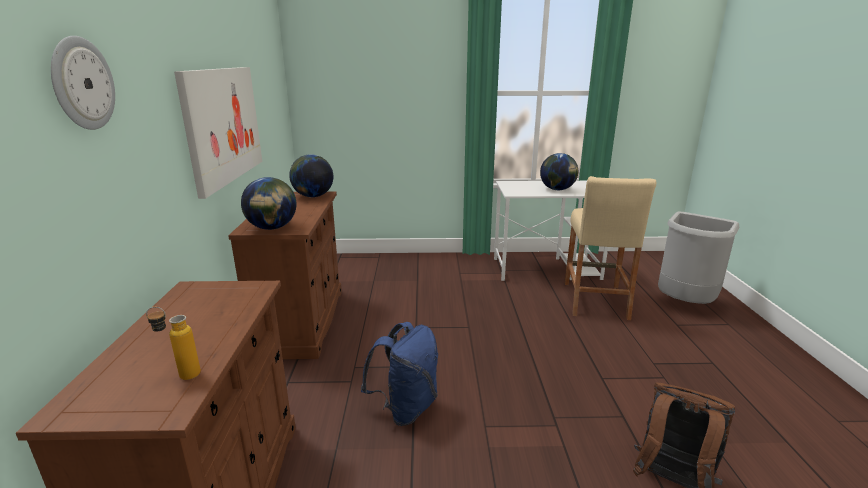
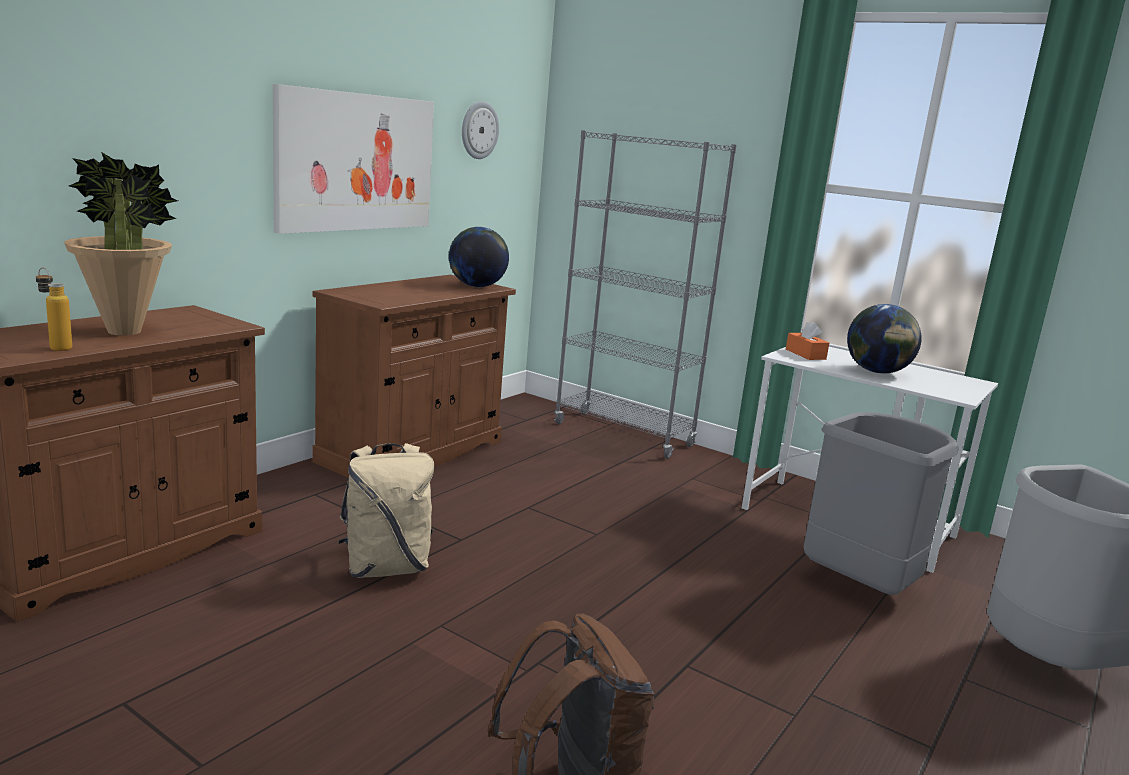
camera: 35 degrees right, 5 degrees down
wall clock [51,36,115,130] -> wall clock moved to [462,101,499,159]
globe [241,177,296,230] -> none
blue backpack [361,322,438,426] -> beige backpack [339,443,434,578]
beige stool [565,176,656,320] -> grey trash can [803,412,958,595]
none -> potted plant [64,152,178,335]
none -> grey bookcase [554,130,737,459]
none -> orange tissue box [786,321,829,360]

